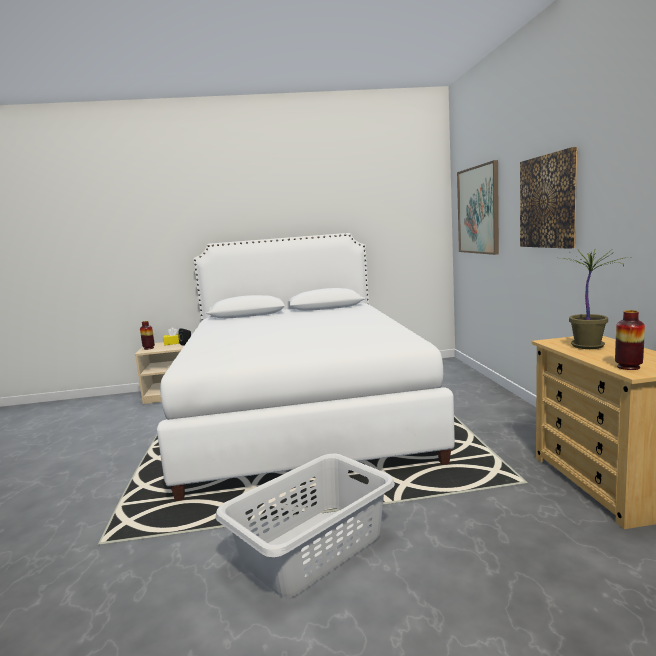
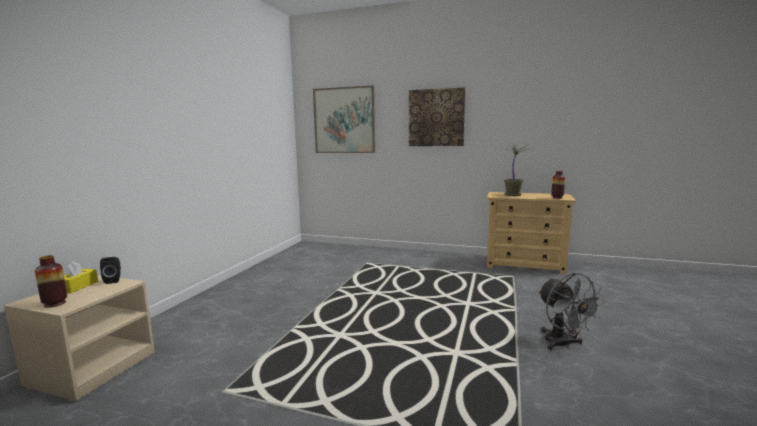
camera: 65 degrees left, 0 degrees up
white bed [157,233,455,501] -> none
grey laundry basket [215,454,395,598] -> grey fan [538,273,605,350]

